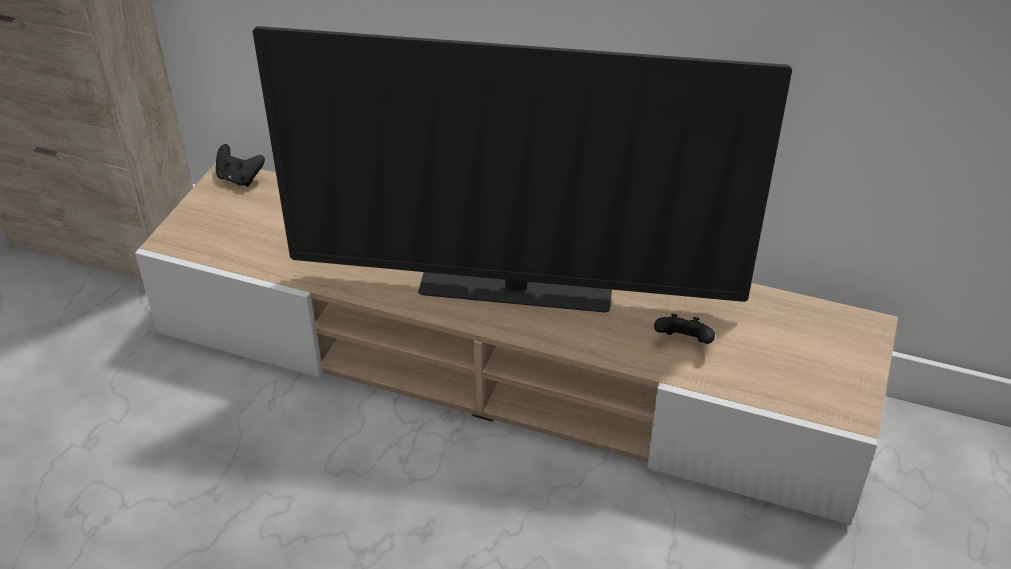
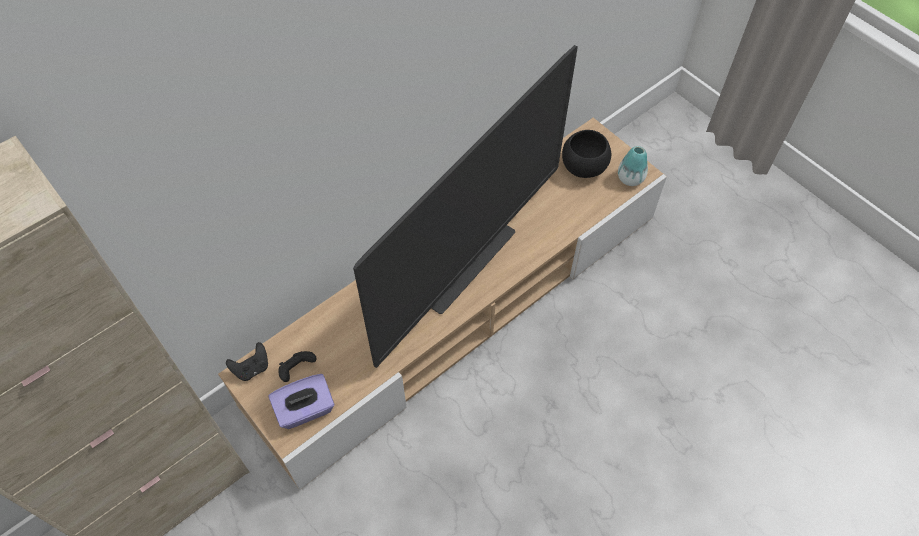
camera: 60 degrees left, 15 degrees up
black game controller [654,314,715,344] -> black game controller moved to [279,351,317,382]
none -> purple tissue box [268,374,334,429]
none -> black bowl [562,130,611,178]
none -> vase [618,146,648,186]

